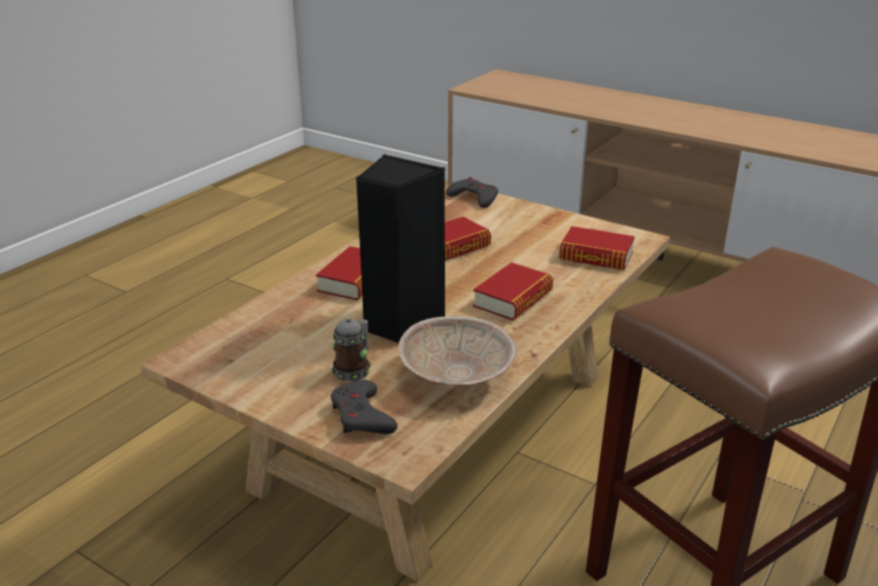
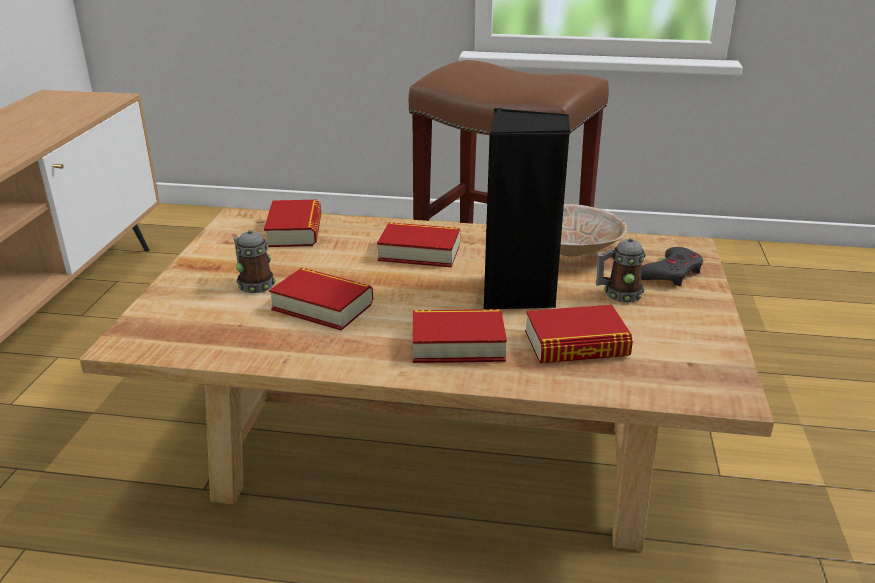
camera: 115 degrees left, 0 degrees up
grey game controller [446,177,498,208] -> none
none -> mug [233,230,276,293]
none -> book [525,305,633,363]

